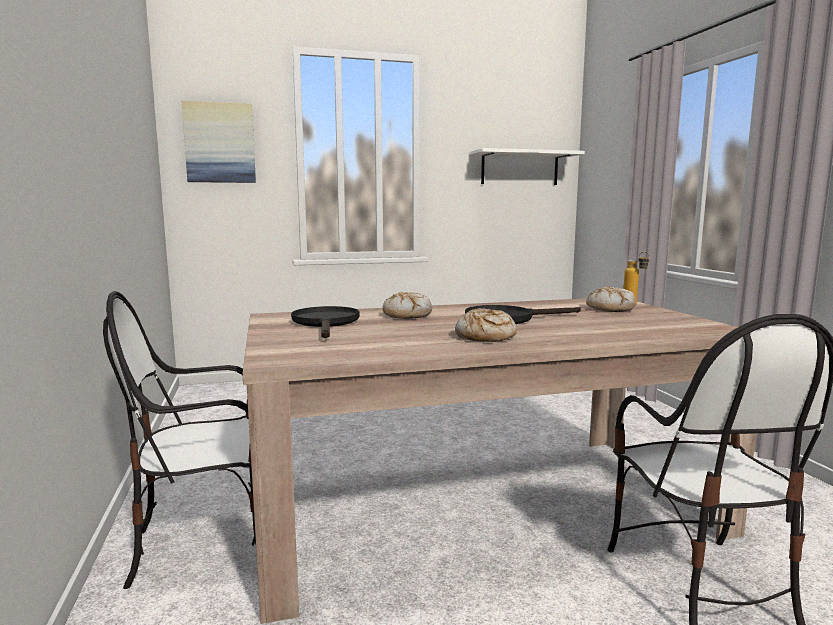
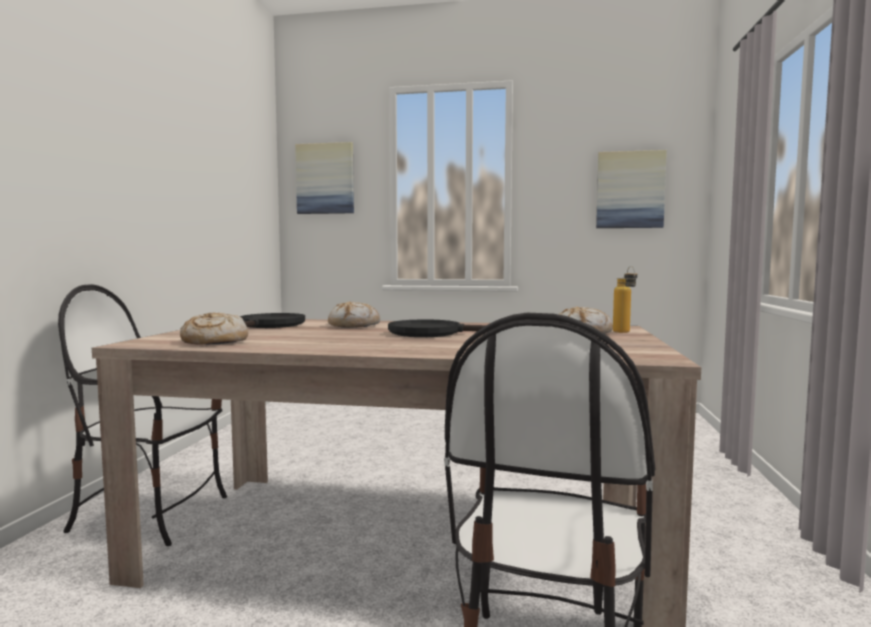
camera: 25 degrees right, 5 degrees down
bread [455,308,517,342] -> bread moved to [180,312,248,345]
white shelf [471,148,585,185] -> picture [596,150,667,228]

